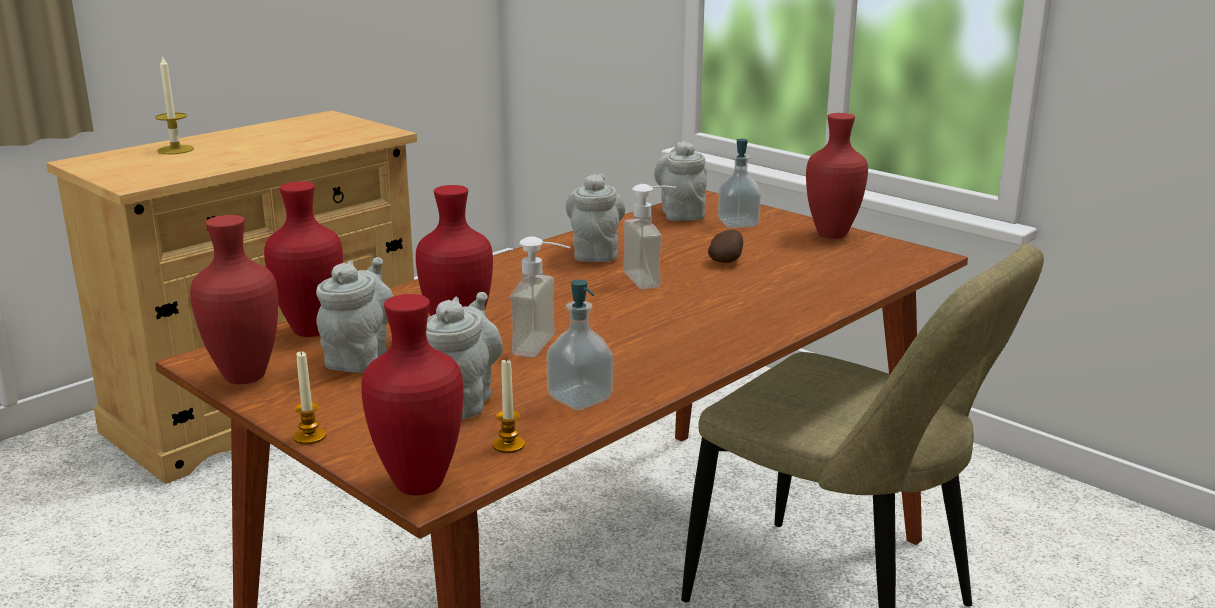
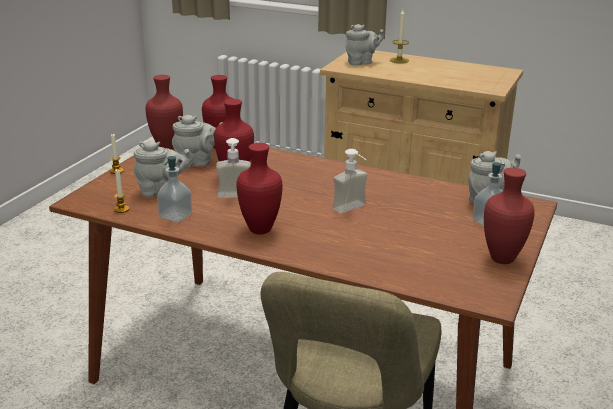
camera: 70 degrees right, 5 degrees up
red vase [361,294,464,495] -> red vase moved to [237,143,283,235]
grey teapot [566,173,625,262] -> grey teapot moved to [345,24,384,65]
potato [708,230,743,263] -> none

